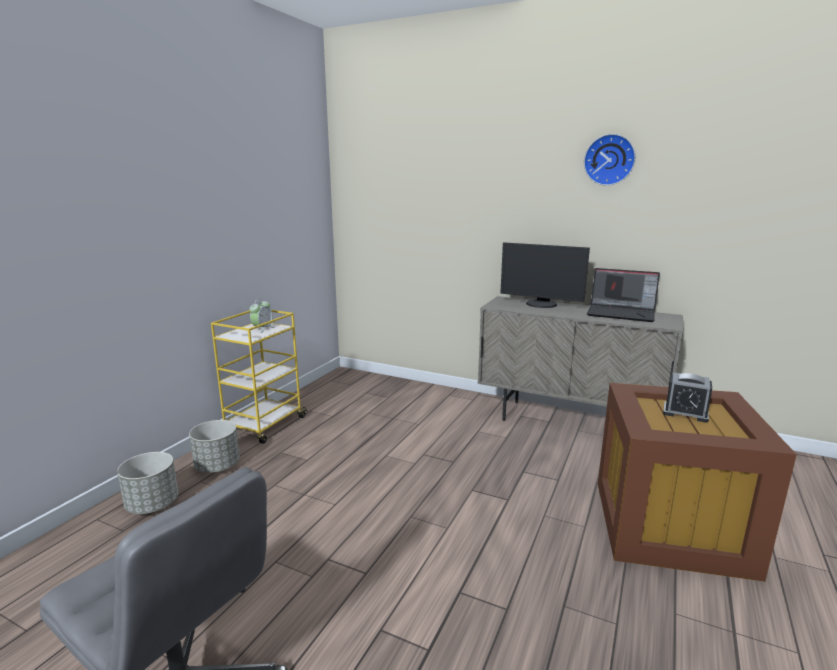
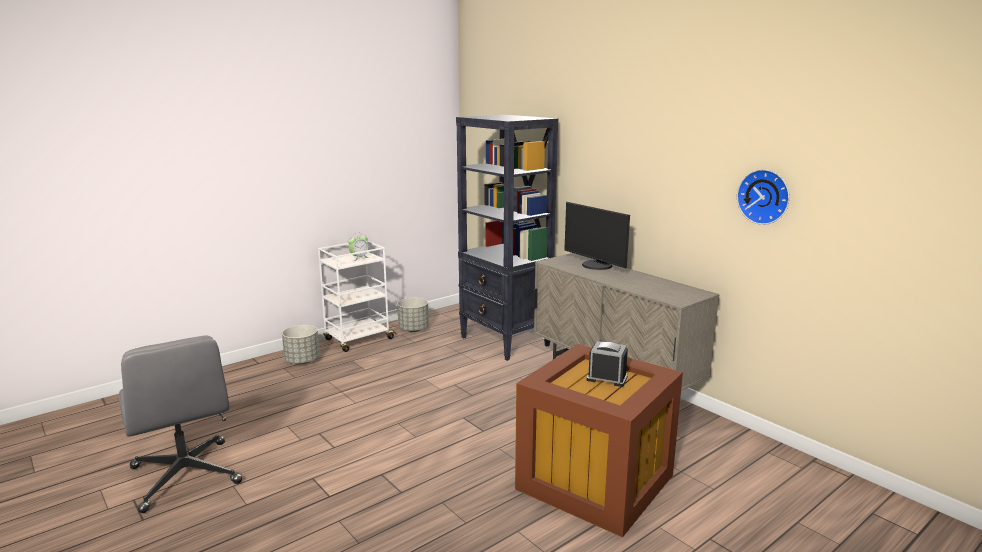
camera: 25 degrees right, 0 degrees up
grey planter [117,452,179,514] -> grey planter moved to [397,298,429,332]
yellow cart [211,310,308,444] -> white cart [318,241,396,352]
wall clock [584,134,636,186] -> wall clock moved to [737,169,790,225]
laptop [586,268,660,322] -> none
alarm clock [663,372,712,423] -> alarm clock turned 150 degrees clockwise [587,341,628,387]
none -> black bookcase [456,115,558,361]

